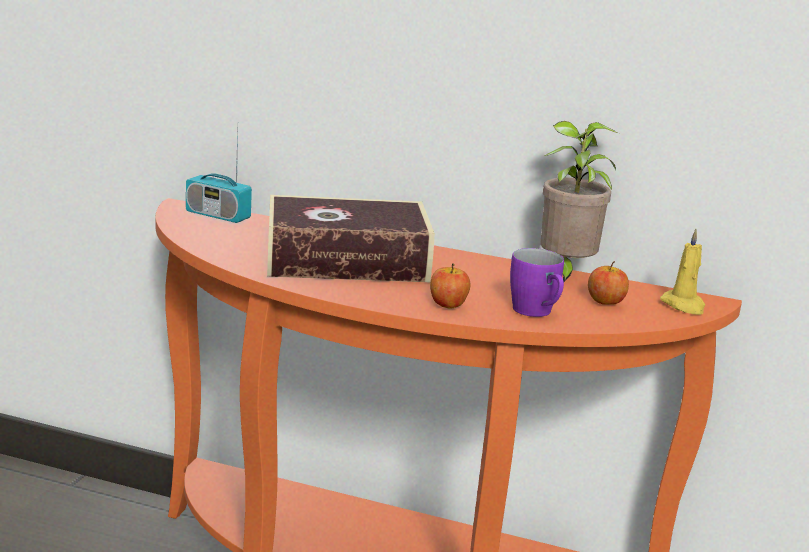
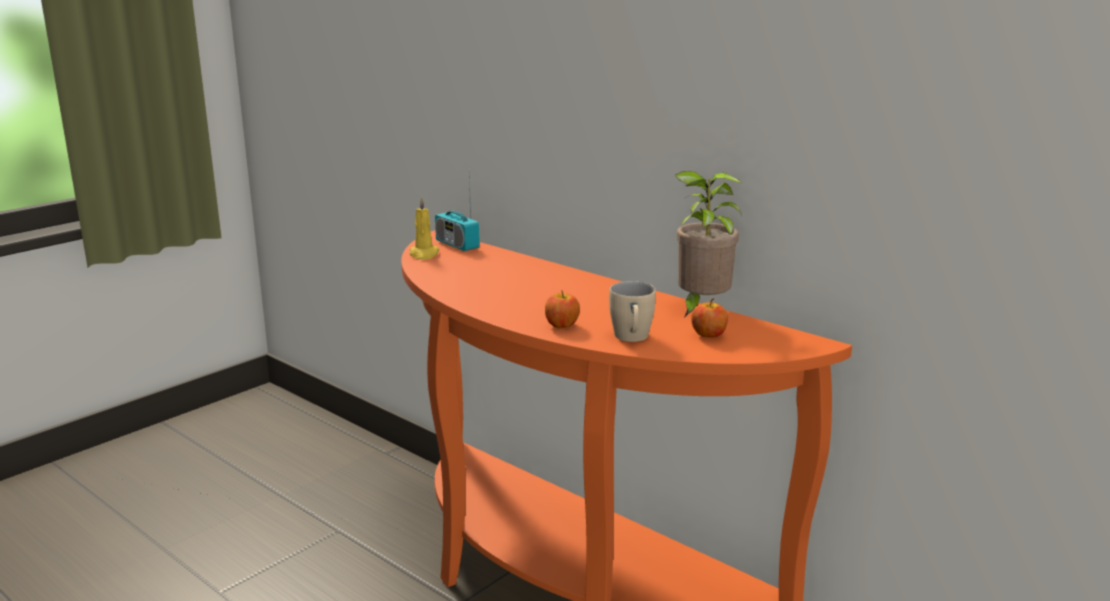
camera: 25 degrees right, 0 degrees up
book [267,195,435,282] -> none
purple mug [510,248,564,317] -> beige mug [609,281,656,342]
yellow candle [660,229,705,315] -> yellow candle moved to [410,197,439,260]

